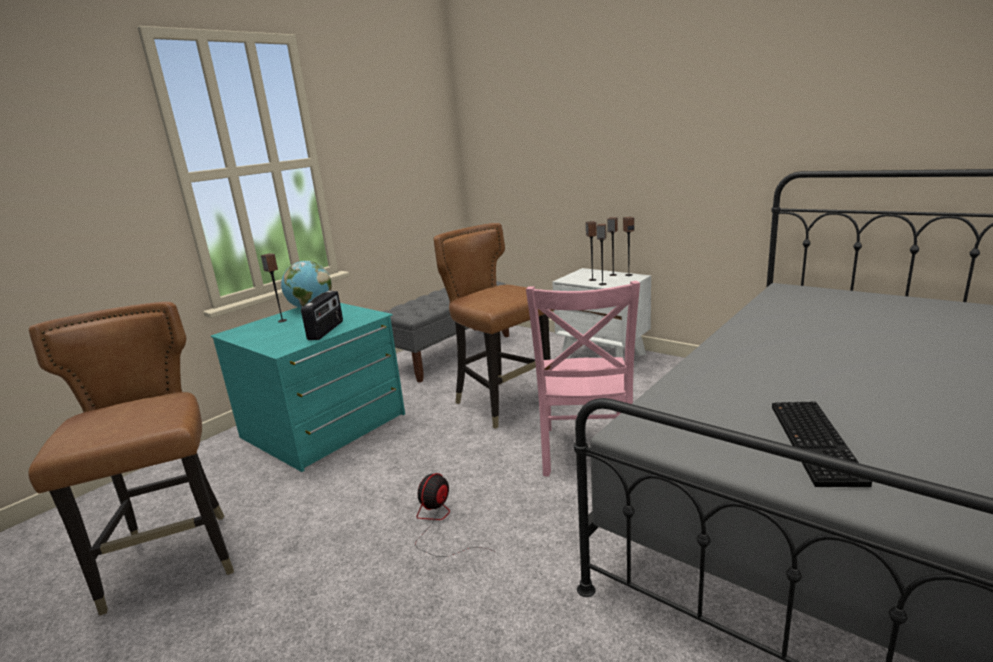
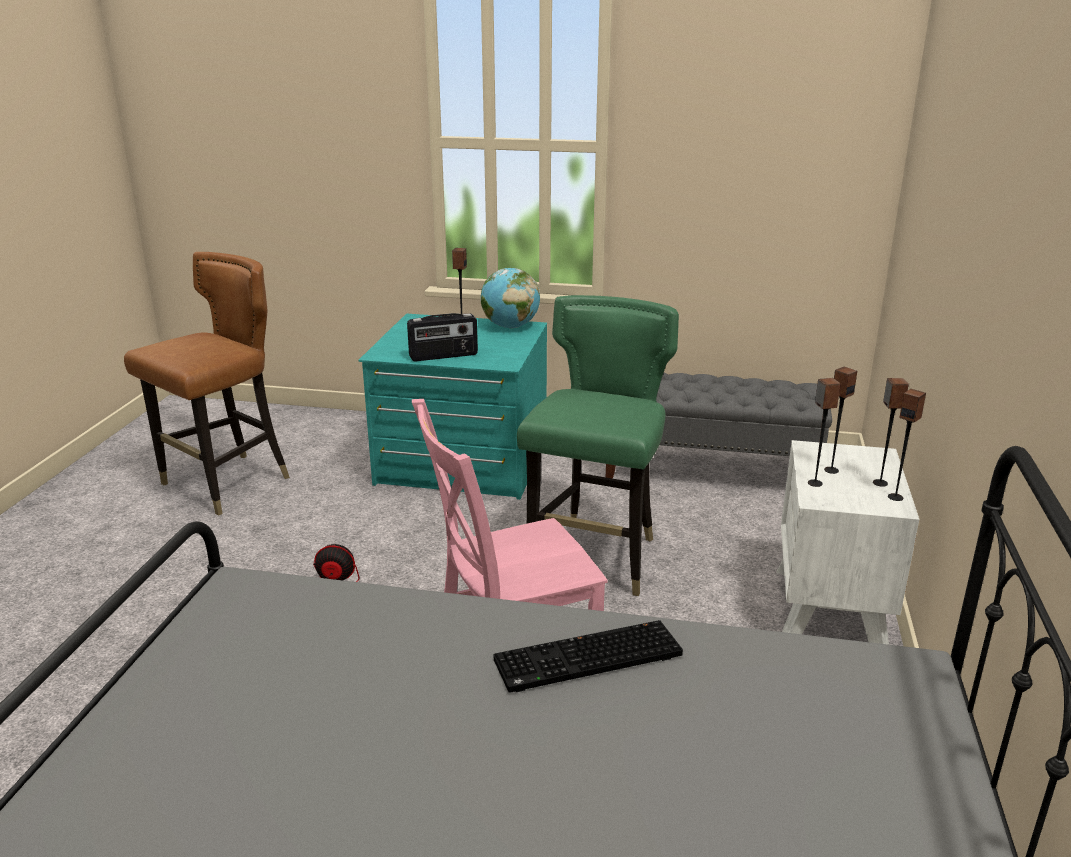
camera: 60 degrees right, 5 degrees up
brown chair [434,223,554,429] -> green chair [517,295,679,596]
keyboard [772,401,872,487] -> keyboard moved to [493,620,683,693]

